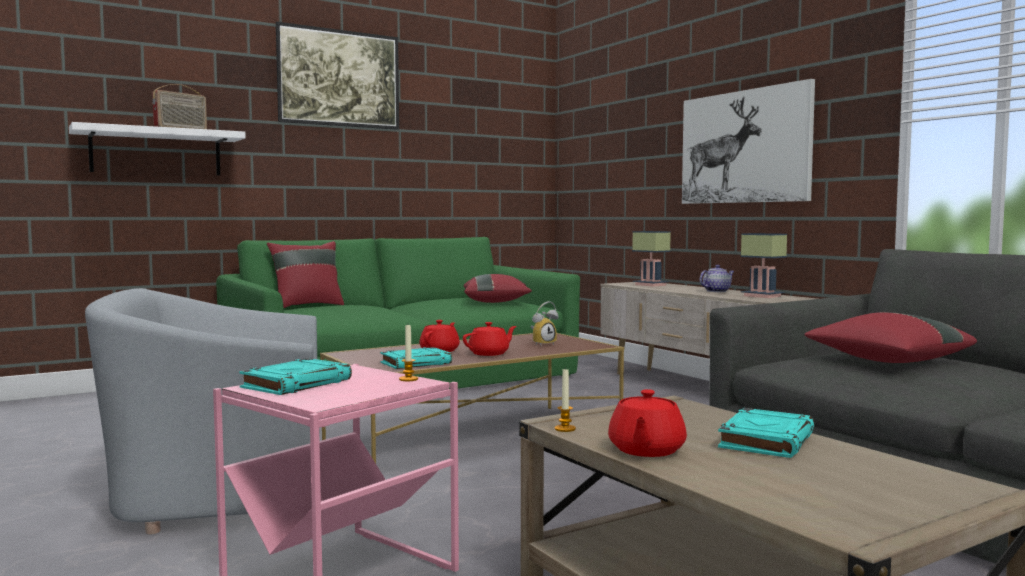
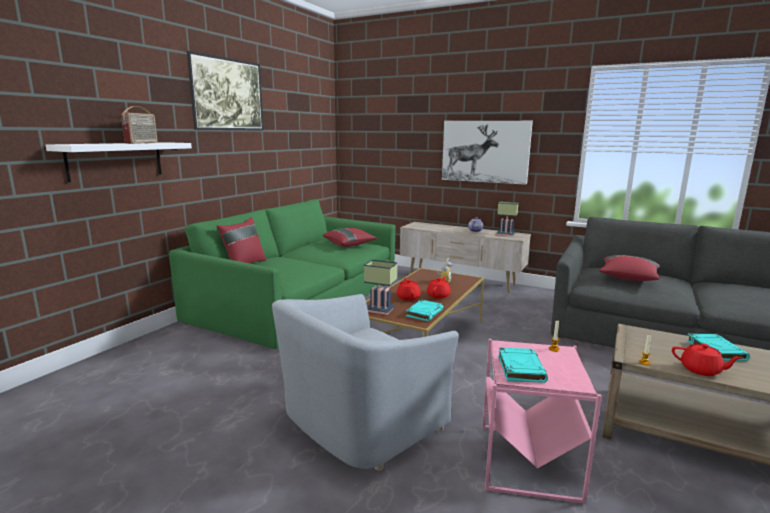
camera: 30 degrees left, 10 degrees up
red teapot [608,389,687,457] -> red teapot turned 45 degrees counterclockwise [672,343,743,376]
table lamp [632,231,671,287] -> table lamp moved to [364,260,397,315]

